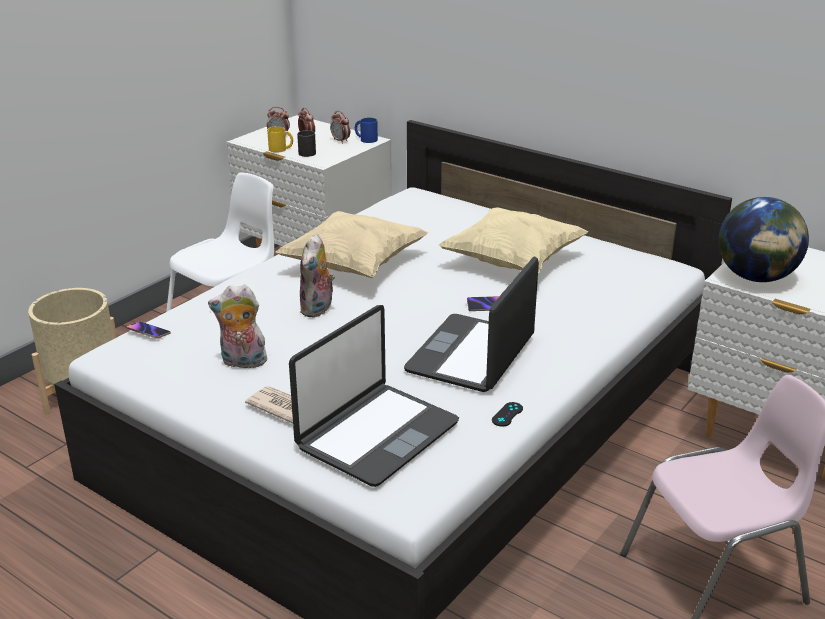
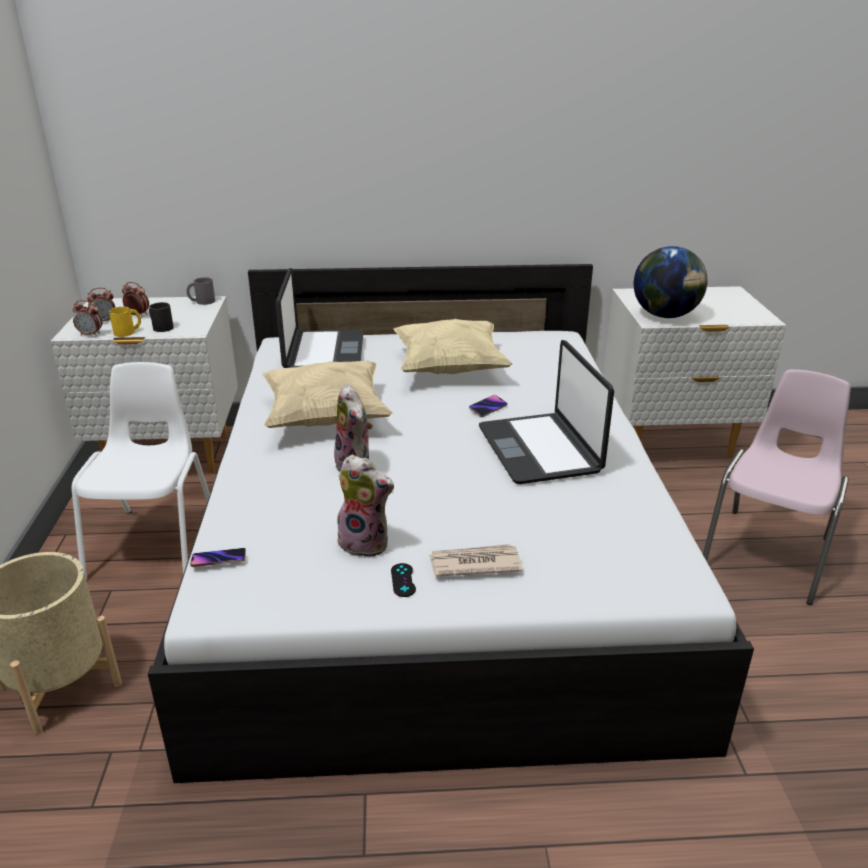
camera: 40 degrees left, 0 degrees up
plush toy [208,284,269,368] -> plush toy turned 120 degrees counterclockwise [335,455,394,558]
laptop [289,305,459,487] -> laptop moved to [275,268,363,368]
alarm clock [330,111,350,144] -> alarm clock moved to [72,300,102,337]
blue mug [355,117,378,143] -> grey mug [187,277,215,305]
black game controller [492,402,523,427] -> black game controller moved to [391,563,416,597]

